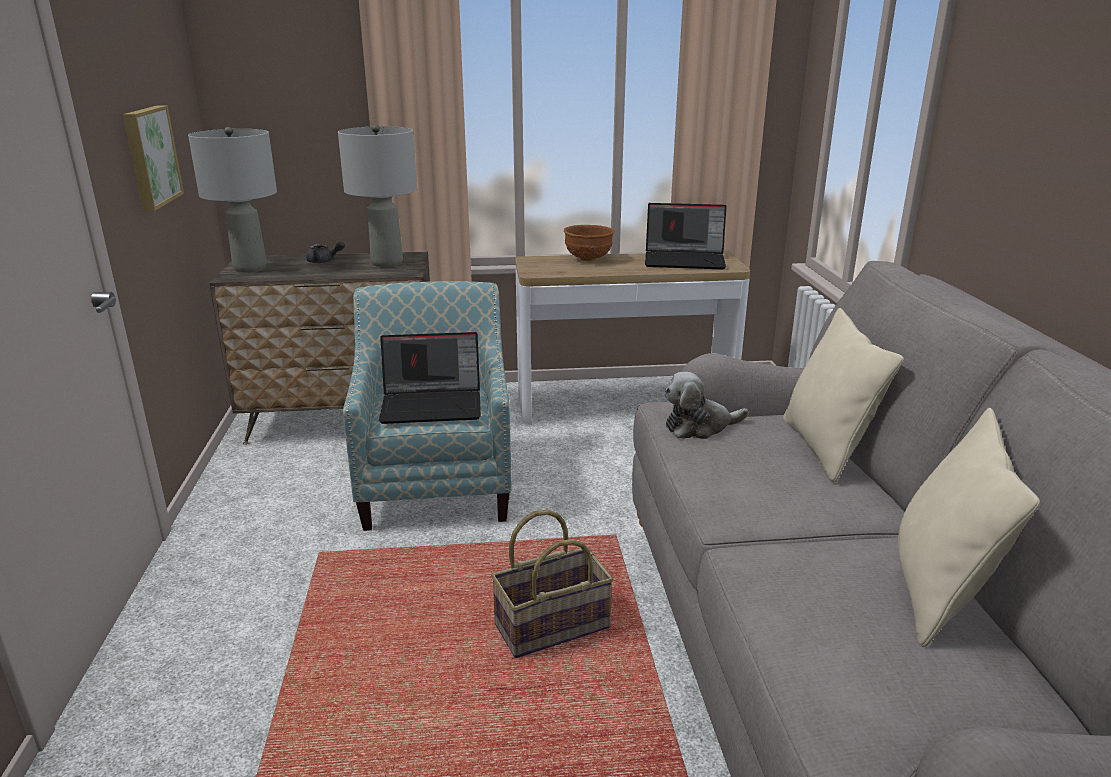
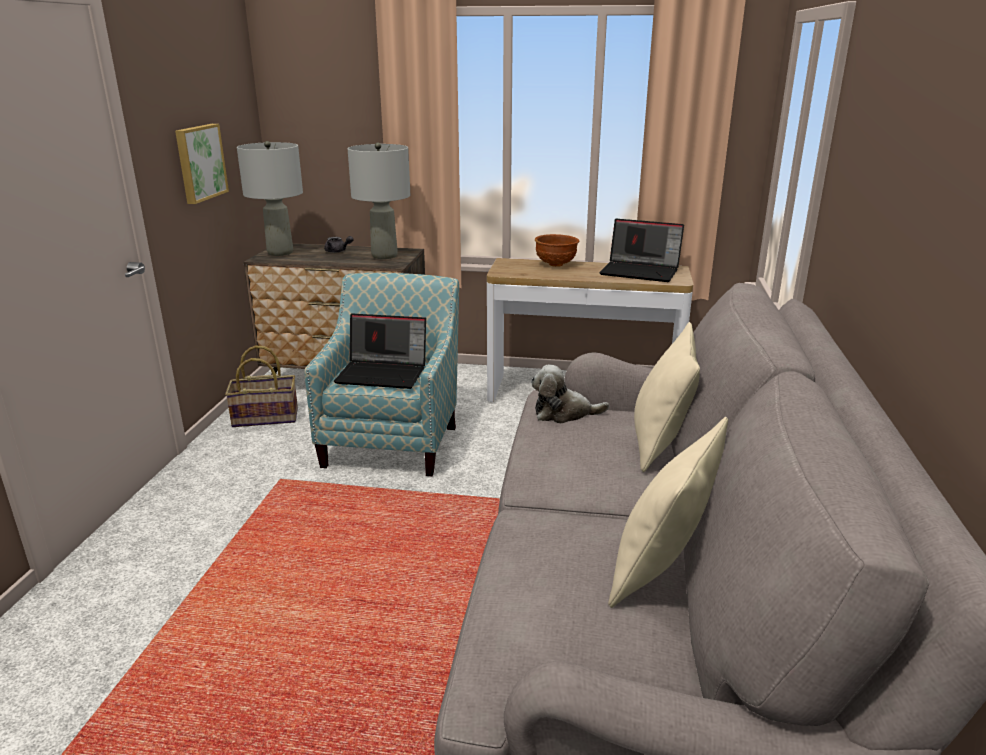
camera: 15 degrees right, 0 degrees up
basket [491,510,614,658] -> basket moved to [225,346,298,427]

